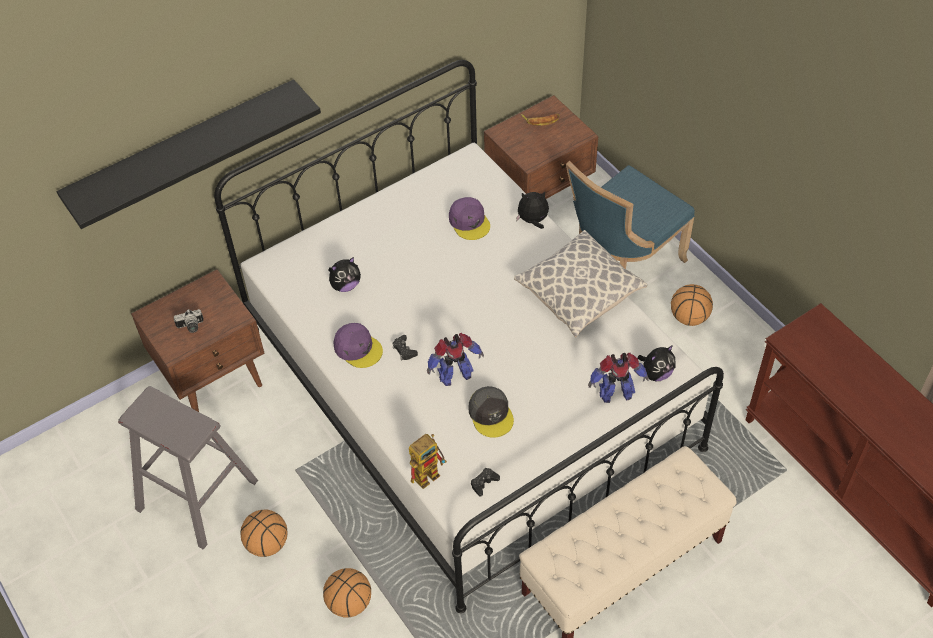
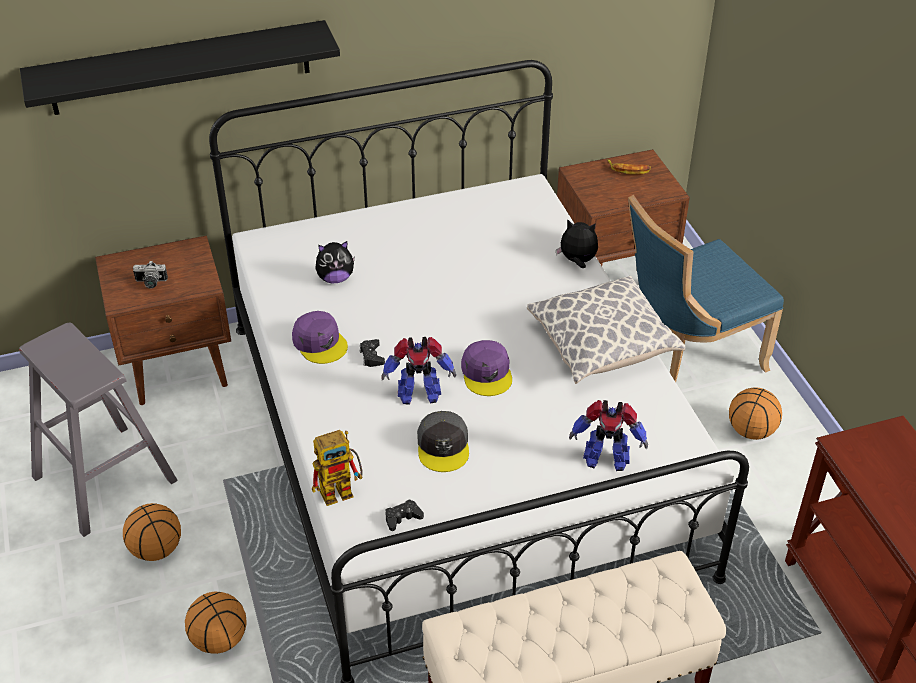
camera: 15 degrees right, 10 degrees down
purple cap [449,197,490,240] -> purple cap moved to [461,340,512,396]
plush toy [638,345,675,381] -> none

